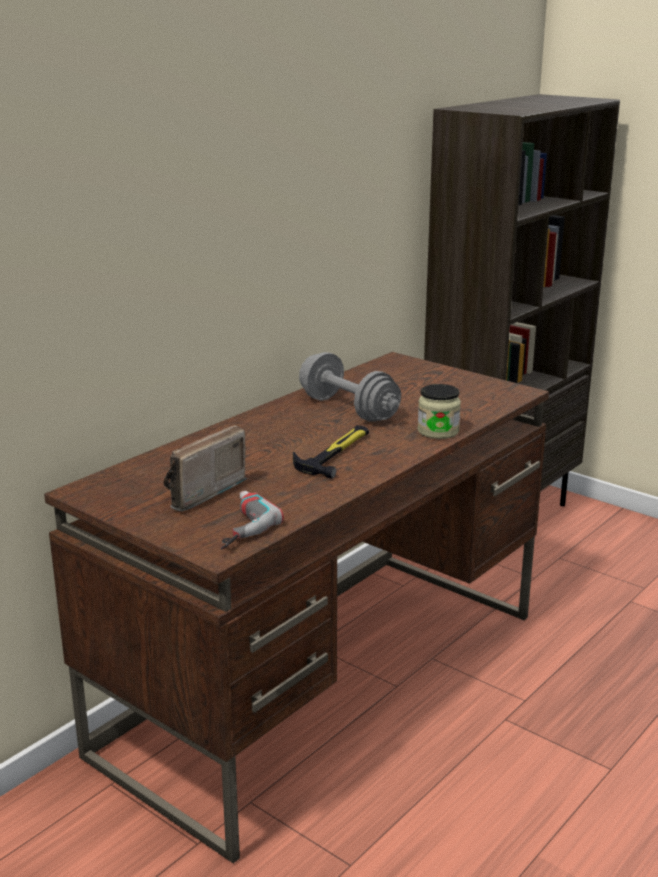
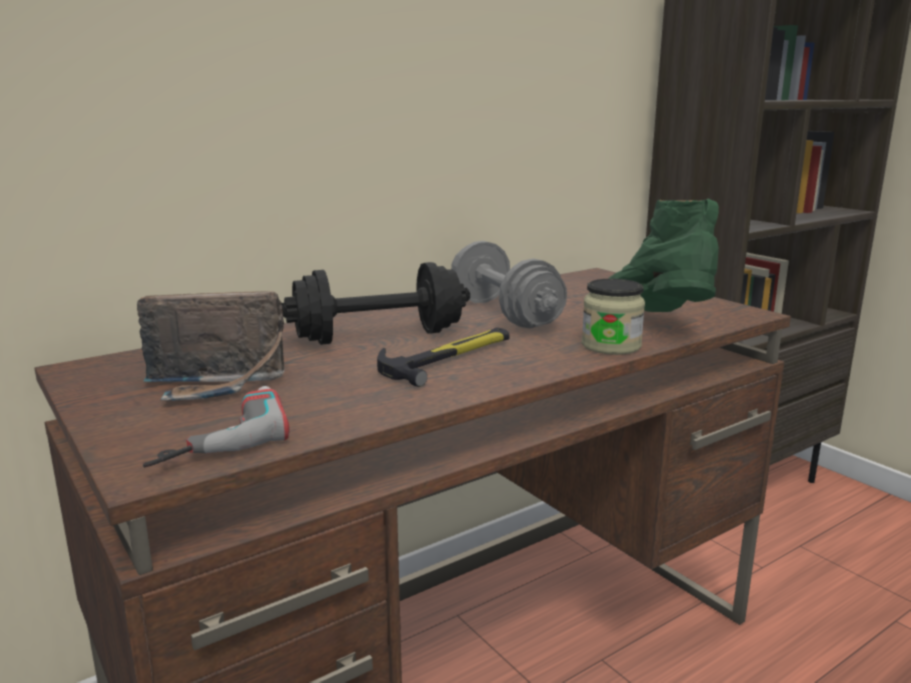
camera: 15 degrees right, 5 degrees down
radio [164,425,247,511] -> radio turned 150 degrees counterclockwise [137,291,285,401]
none -> black dumbbell [281,262,470,345]
none -> green boot [608,199,719,312]

